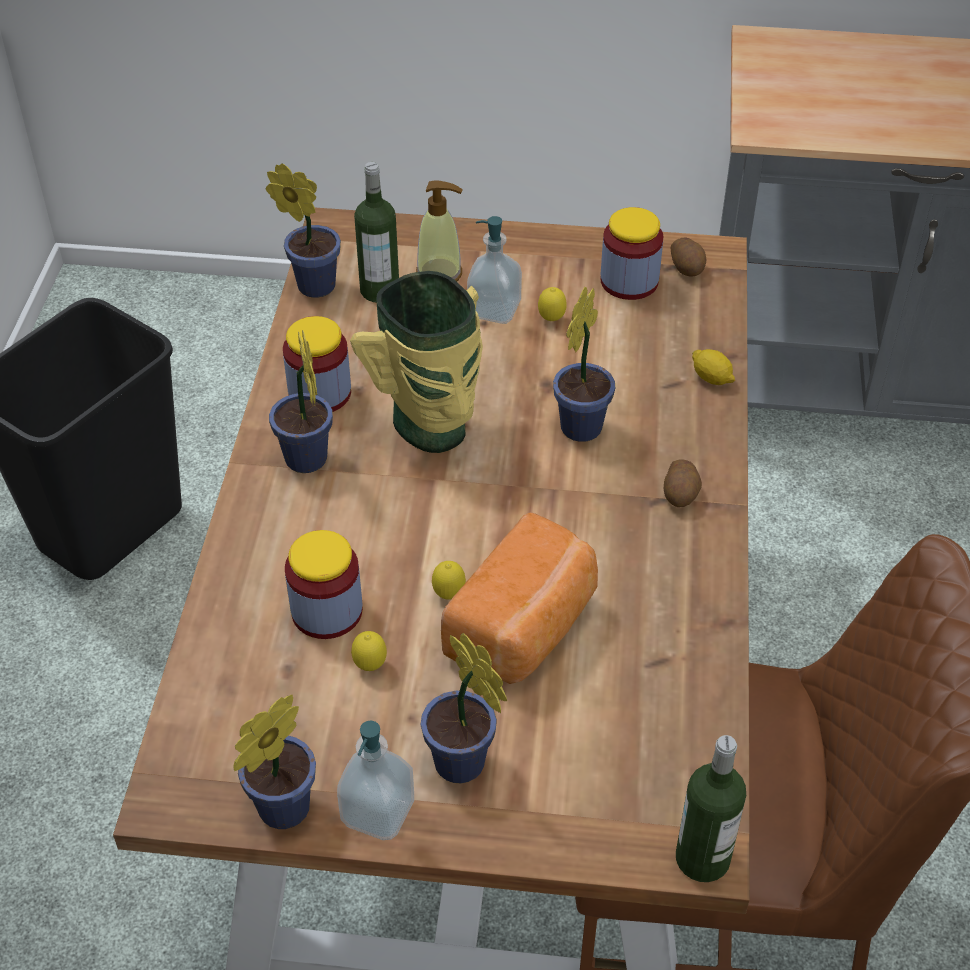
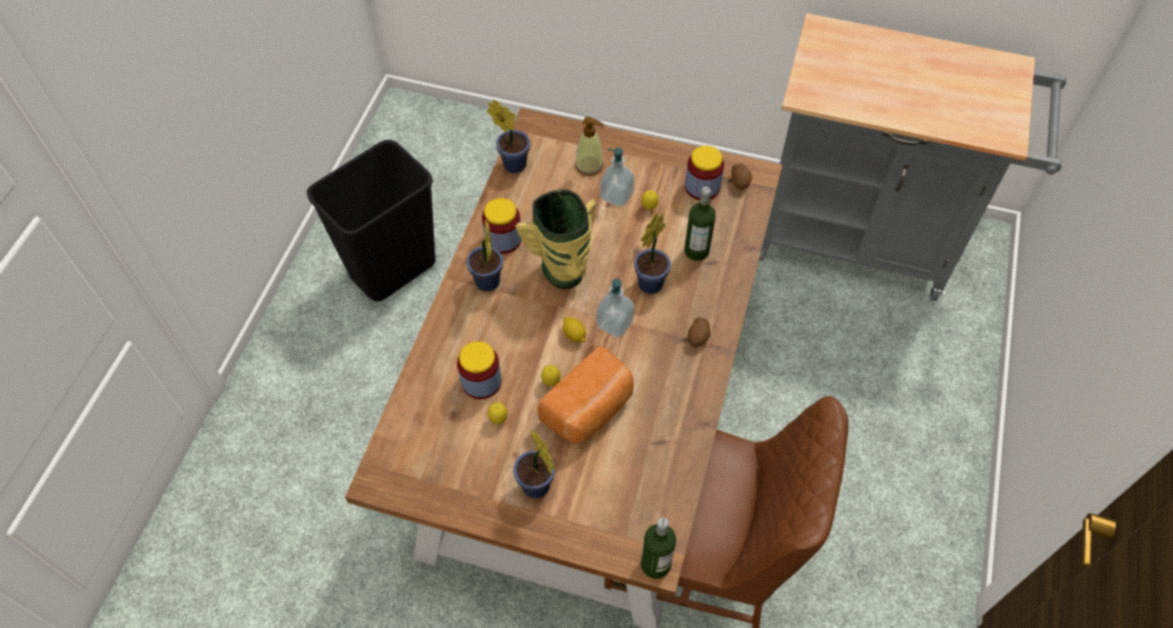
camera: 10 degrees right, 10 degrees up
potted plant [233,695,316,829] -> none
soap dispenser [337,720,414,840] -> soap dispenser moved to [596,279,634,337]
bottle [354,162,399,303] -> bottle moved to [684,187,716,261]
lemon [692,349,735,385] -> lemon moved to [563,317,586,342]

